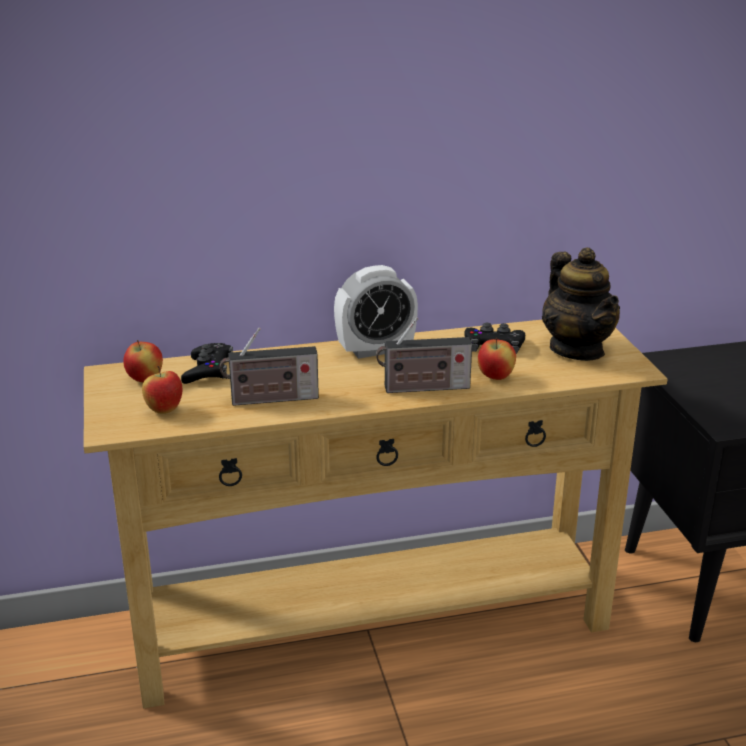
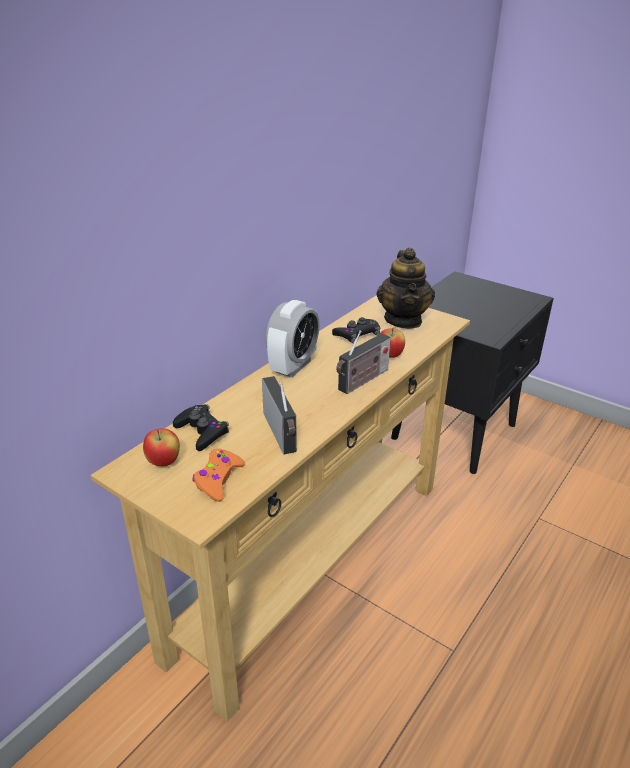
camera: 40 degrees left, 5 degrees up
apple [142,366,182,414] -> orange game controller [192,448,245,502]
radio [220,328,319,406] -> radio turned 60 degrees counterclockwise [262,376,297,454]
teapot [542,247,620,361] -> teapot turned 60 degrees clockwise [376,248,435,329]

